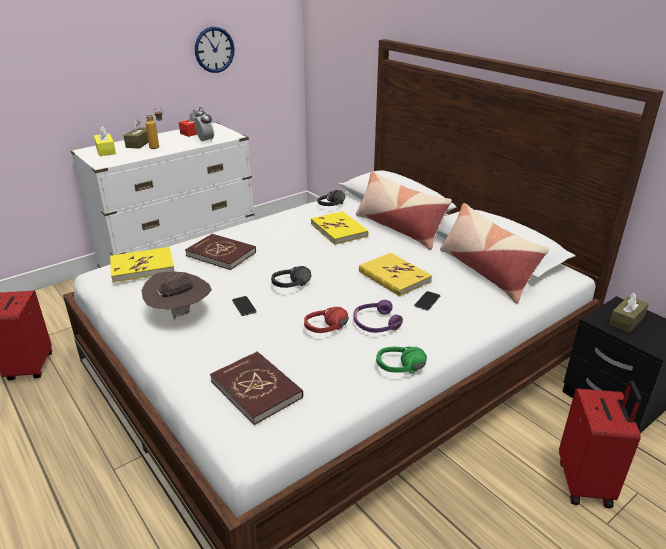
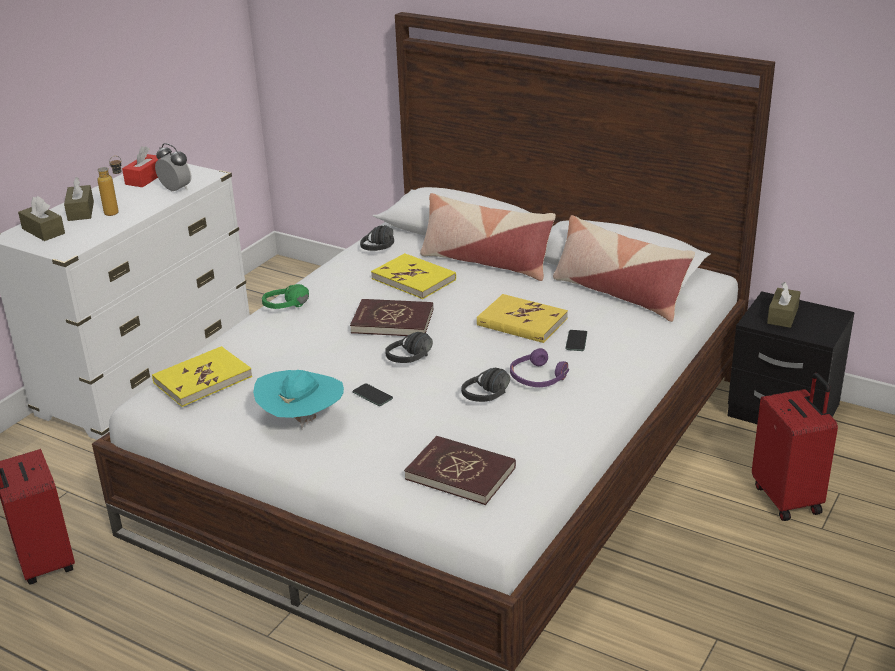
camera: 20 degrees left, 0 degrees up
yellow tissue box [94,126,116,156] -> brown tissue box [18,196,65,241]
brown hat [141,271,212,320] -> turquoise hat [253,370,344,430]
red book [185,234,256,270] -> red book moved to [350,299,433,336]
wall clock [195,27,235,73] -> none
red headphones [304,307,349,333] -> black headphones [461,368,510,402]
green headphones [376,347,427,373] -> green headphones moved to [262,284,309,309]

